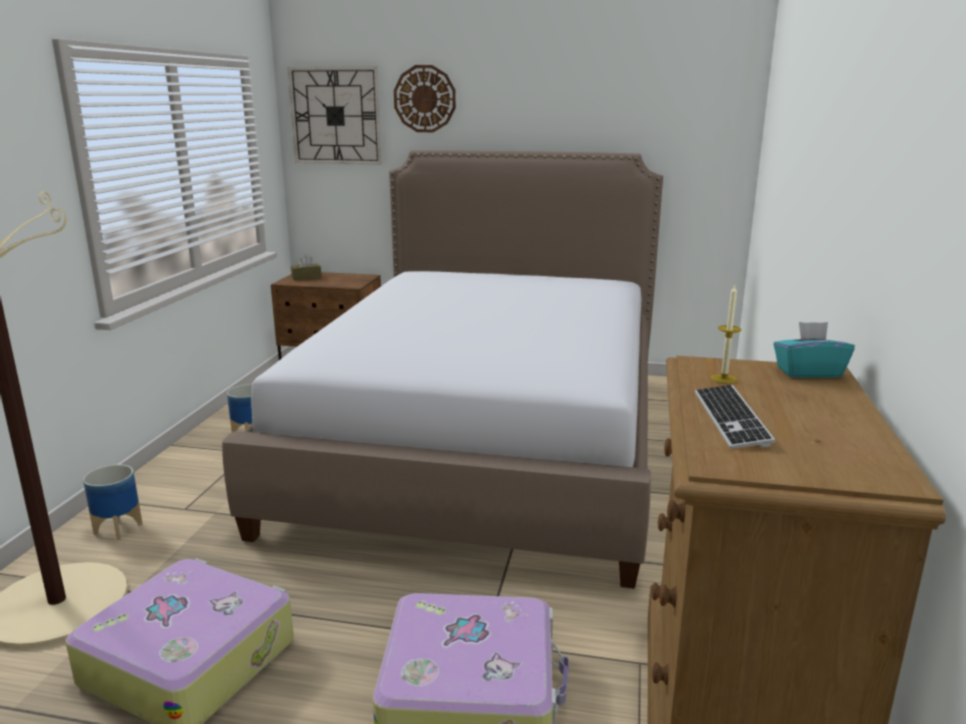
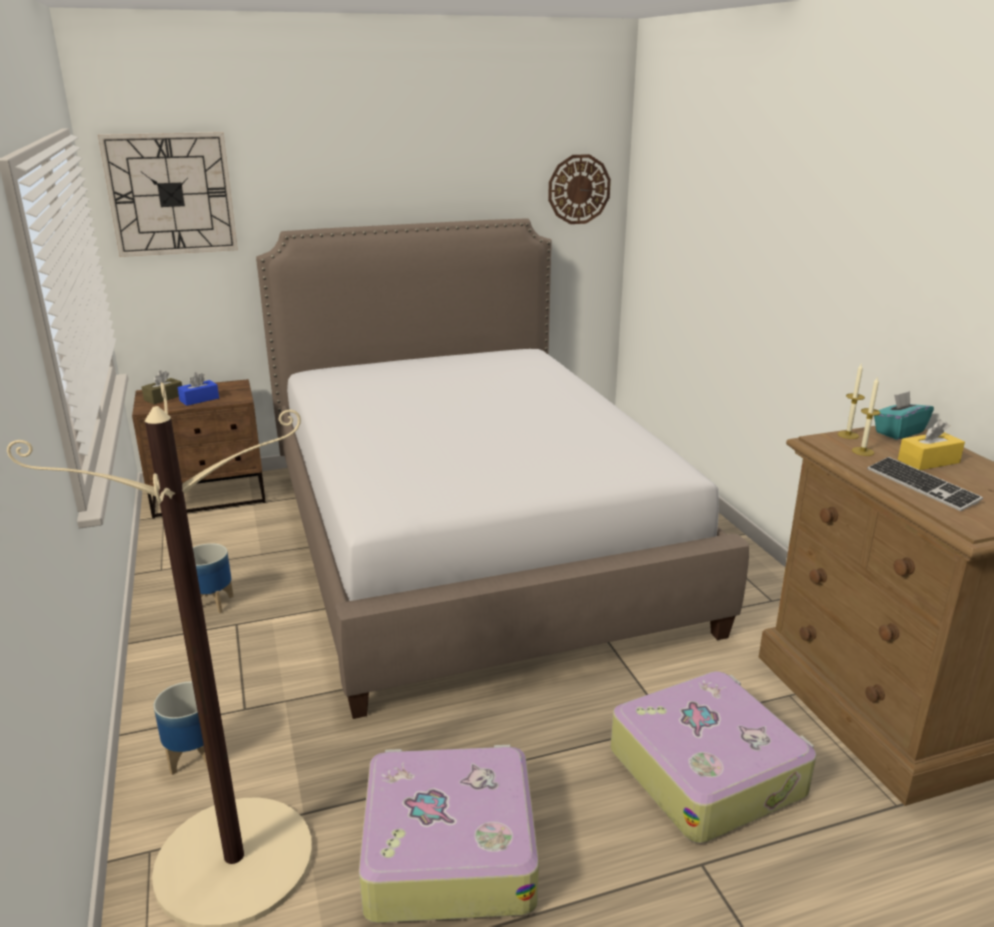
camera: 30 degrees left, 5 degrees up
wall clock [394,65,456,132] -> wall clock moved to [548,154,611,224]
none -> blue tissue box [177,372,219,406]
none -> candle [838,364,865,439]
none -> yellow tissue box [898,420,965,470]

